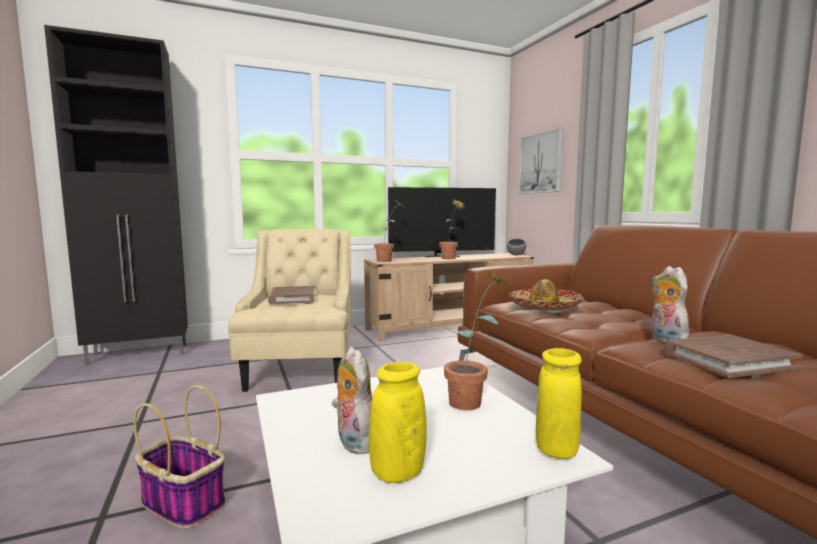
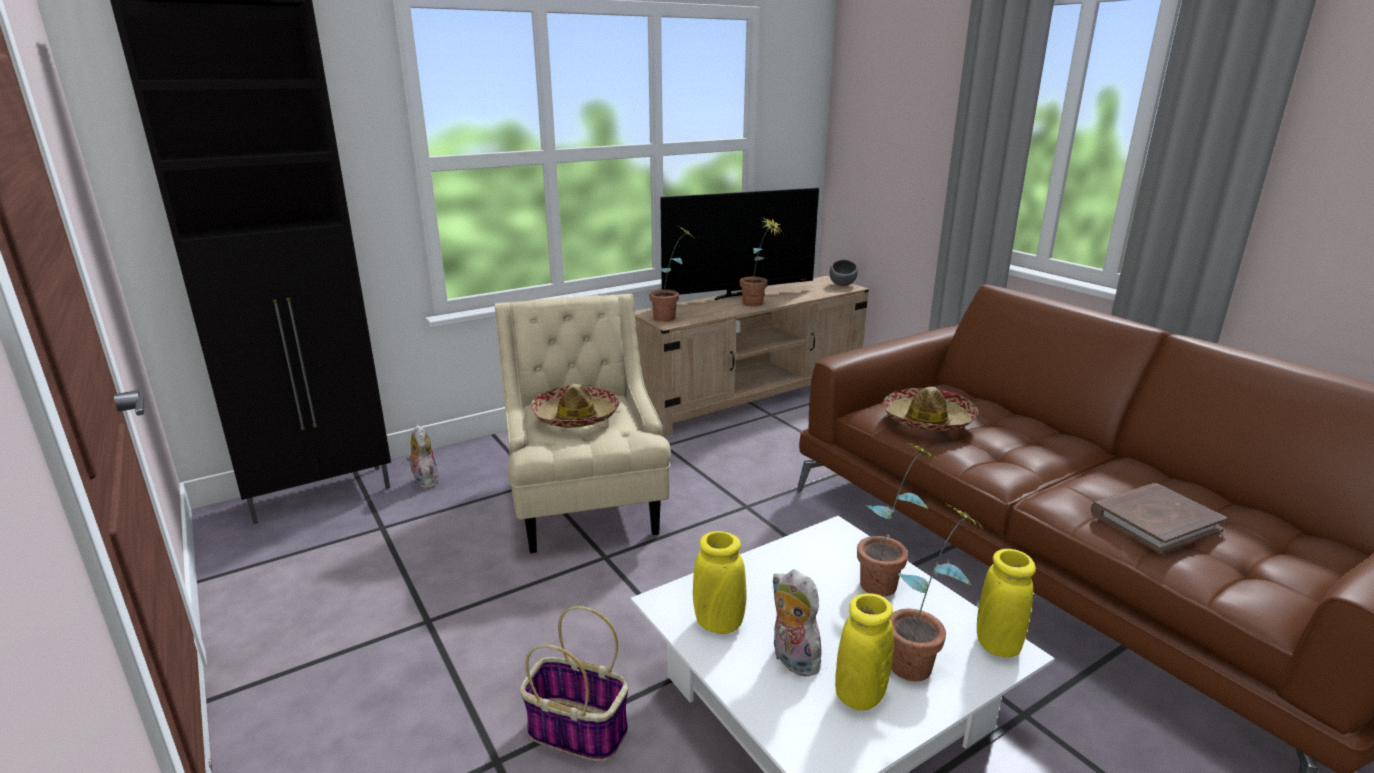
camera: 10 degrees left, 15 degrees up
brown book [268,286,314,304] -> hat [530,384,620,428]
picture [519,128,563,194] -> none
plush toy [651,266,690,343] -> plush toy moved to [406,425,439,489]
none -> yellow vase [693,531,747,634]
none -> potted plant [890,503,983,681]

